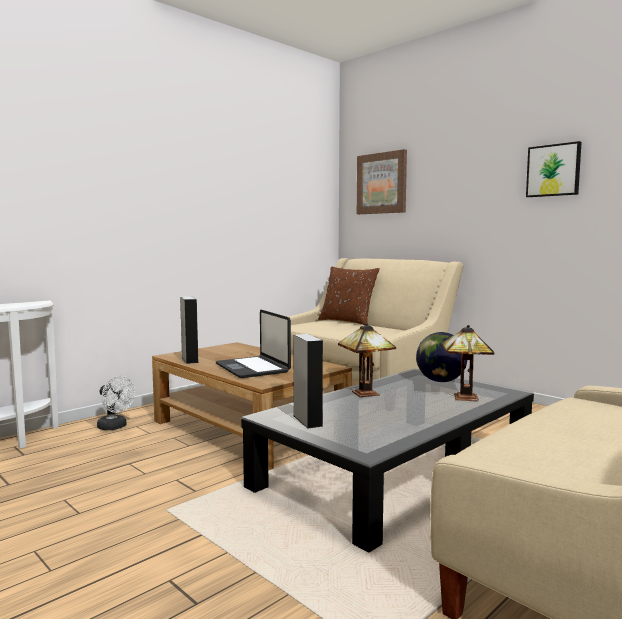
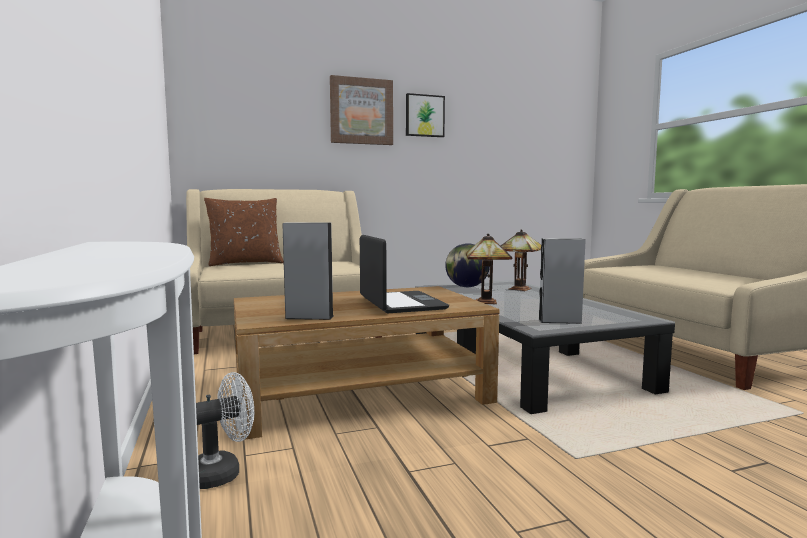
camera: 65 degrees left, 0 degrees up
laptop [216,310,291,378] -> laptop turned 105 degrees counterclockwise [360,235,449,314]
picture [357,149,407,214] -> picture moved to [330,75,393,145]

